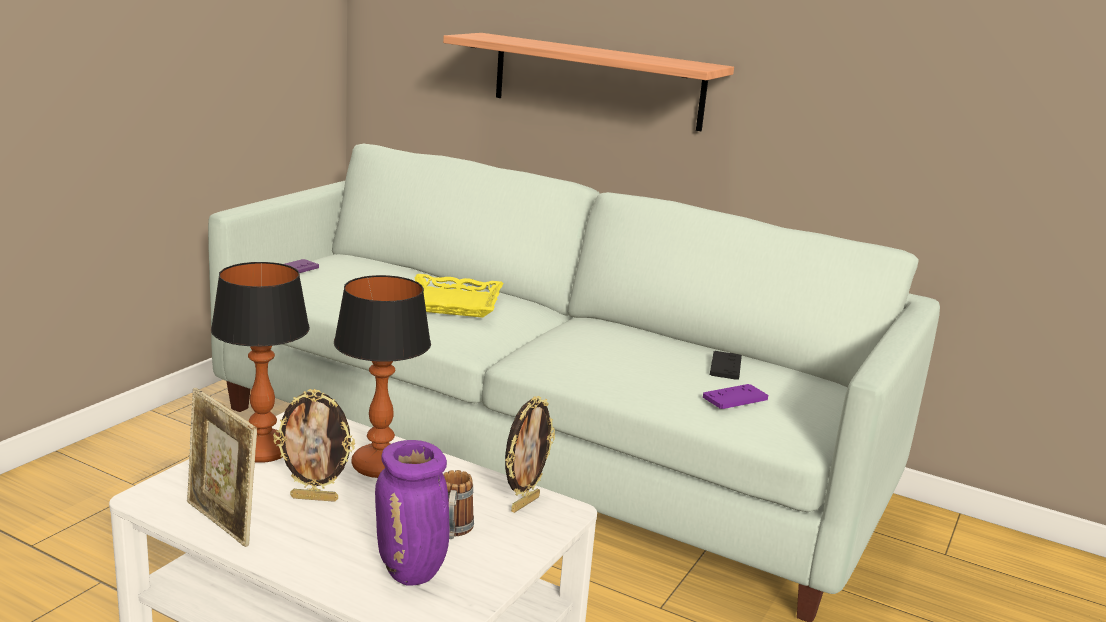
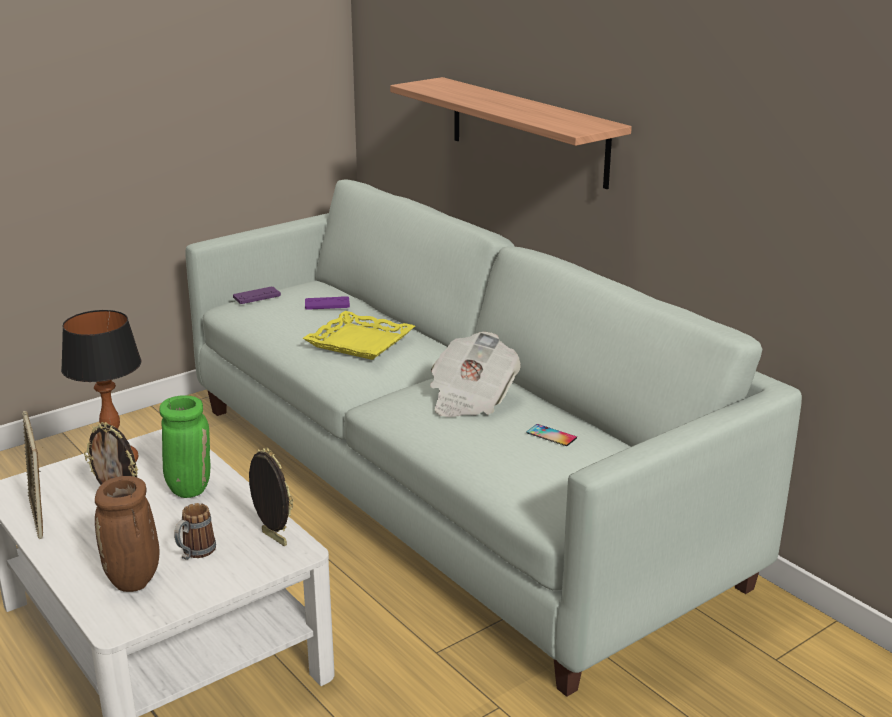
camera: 25 degrees right, 5 degrees up
table lamp [334,275,431,478] -> green vase [160,395,210,498]
purple vase [375,440,449,586] -> brown vase [95,476,159,592]
picture frame [505,396,555,513] -> picture frame turned 105 degrees counterclockwise [249,447,293,546]
purple game controller [703,384,768,409] -> purple game controller moved to [305,296,350,310]
black game controller [710,351,742,380] -> phone [527,424,577,446]
none -> newspaper [430,332,521,417]

